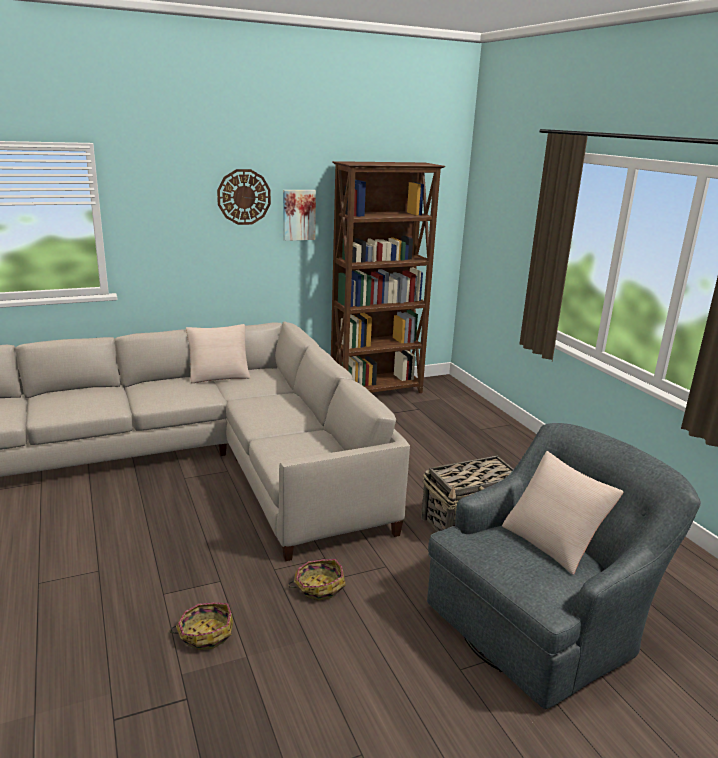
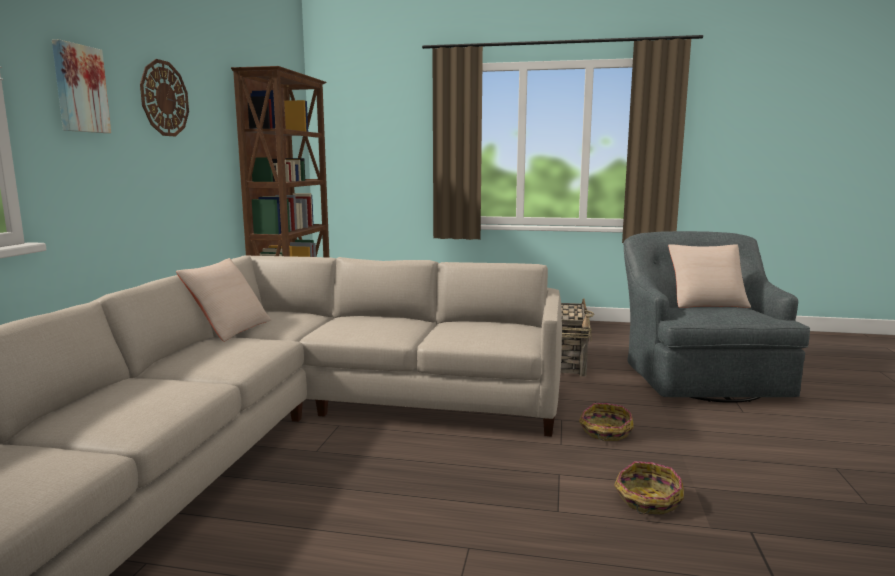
camera: 55 degrees left, 10 degrees down
picture [283,190,316,241] -> picture moved to [52,39,111,133]

